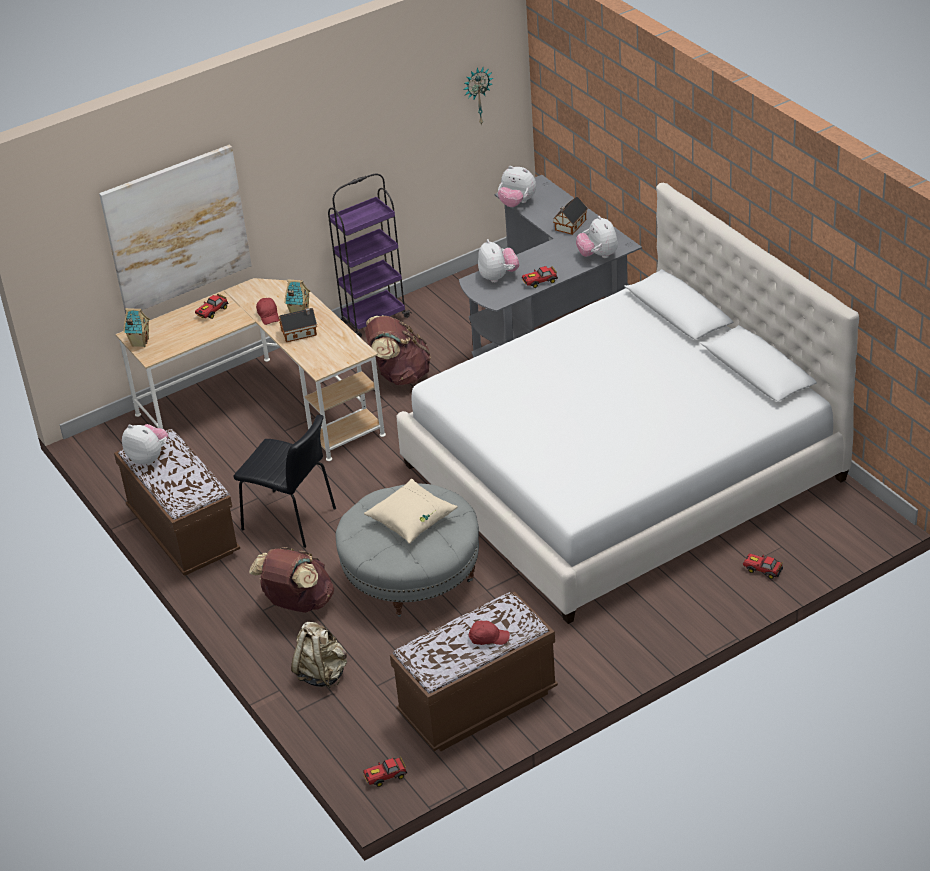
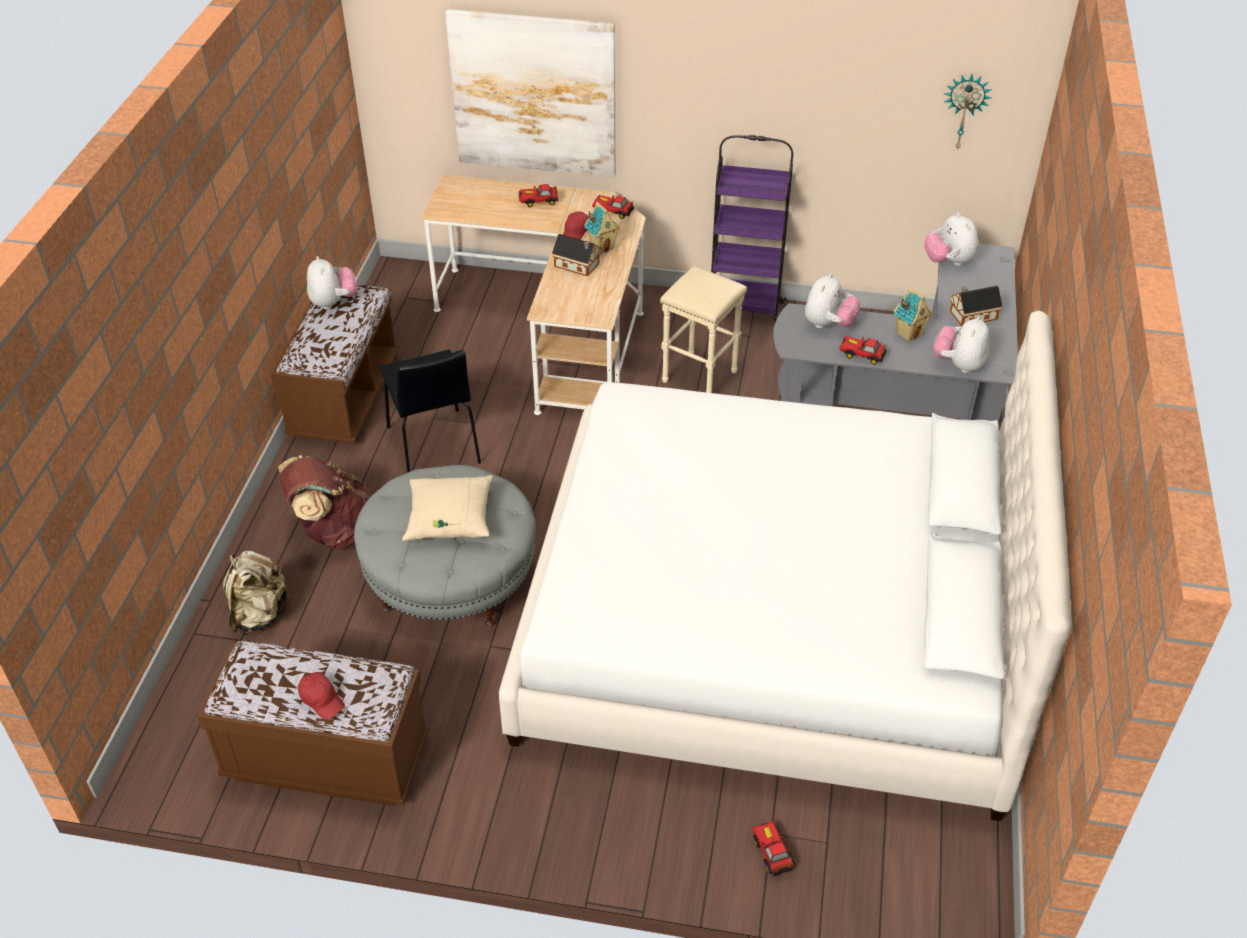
camera: 40 degrees right, 5 degrees up
toy house [123,308,150,347] -> toy house moved to [893,287,933,342]
toy car [363,756,407,787] -> toy car moved to [592,195,634,219]
brown backpack [365,315,431,385] -> beige stool [660,267,747,393]

